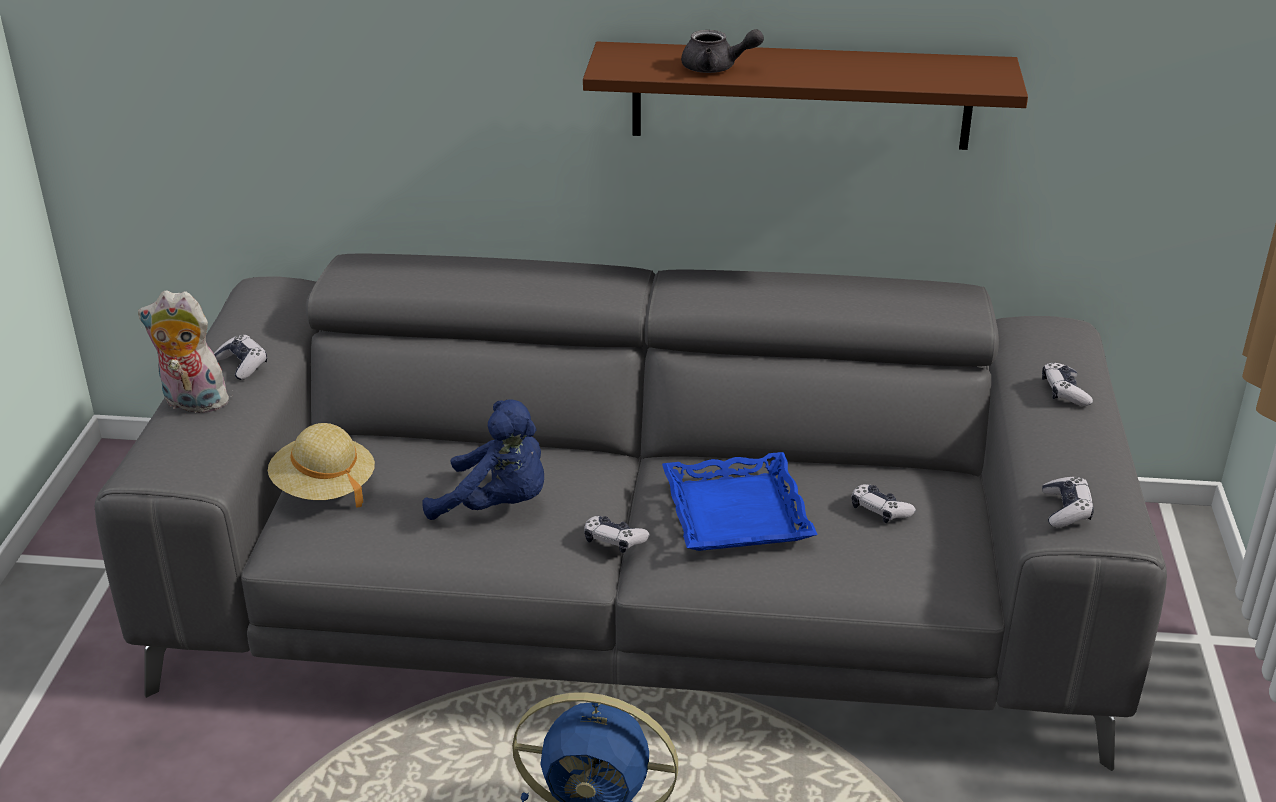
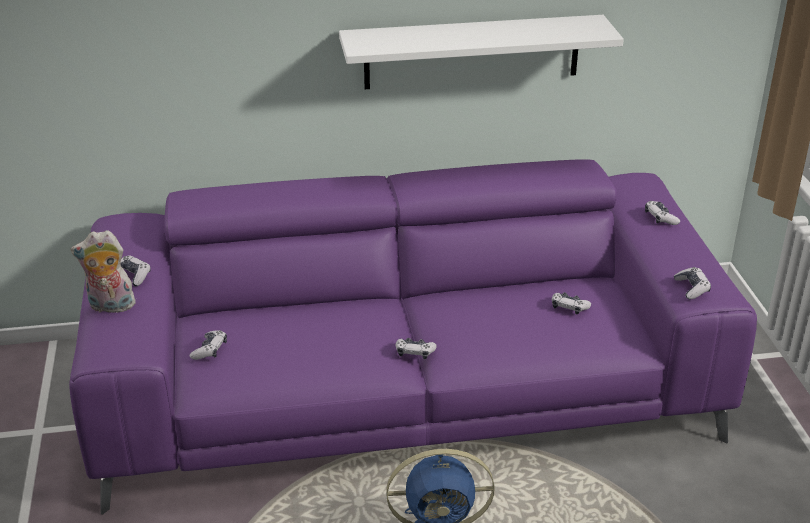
camera: 15 degrees left, 0 degrees up
grey sofa [95,253,1167,771] -> purple sofa [69,159,757,515]
beige hat [268,423,375,507] -> game controller [190,330,227,360]
blue plush toy [422,399,544,520] -> none
brown shelf [583,42,1028,150] -> white shelf [339,15,624,89]
blue tray [662,452,818,551] -> none
grey teapot [681,29,764,73] -> none

